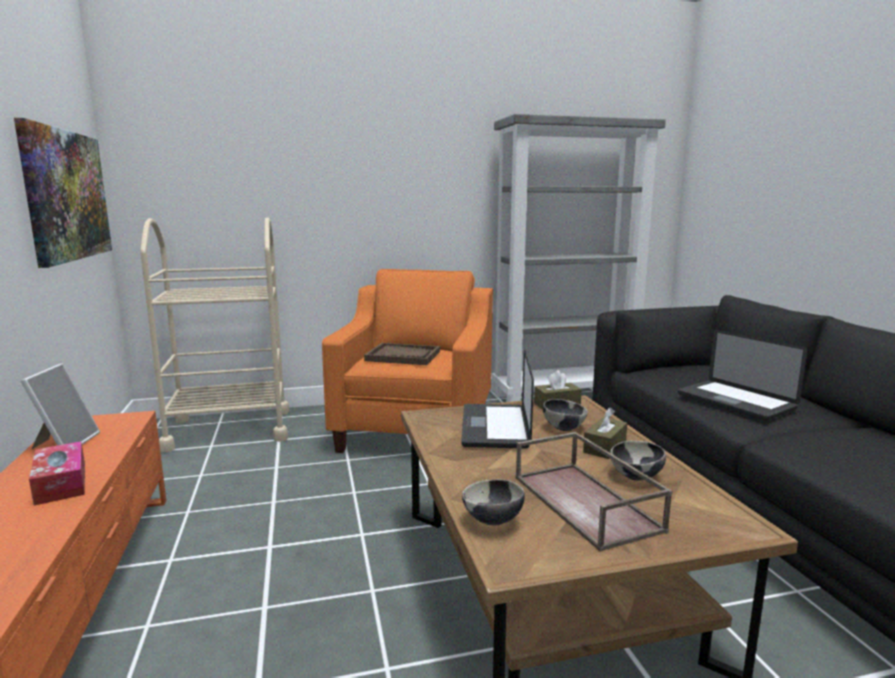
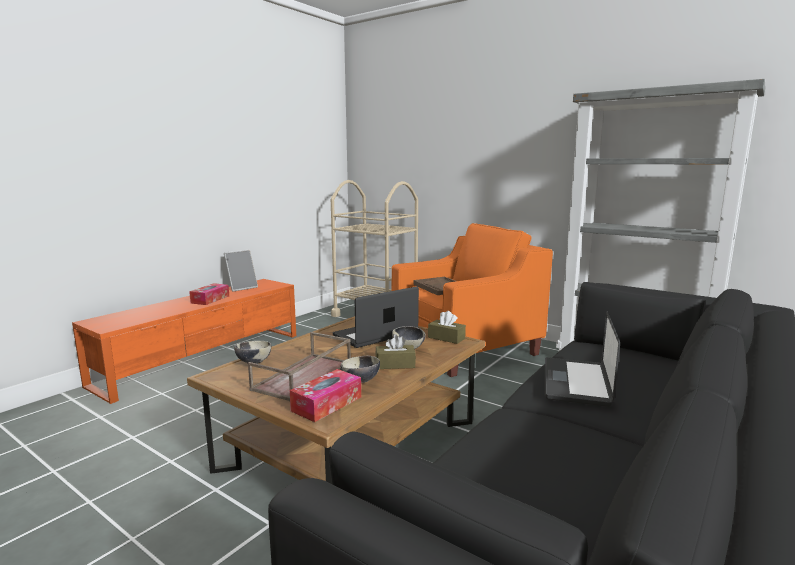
camera: 50 degrees right, 0 degrees up
picture [14,118,112,268] -> none
none -> tissue box [290,369,361,422]

